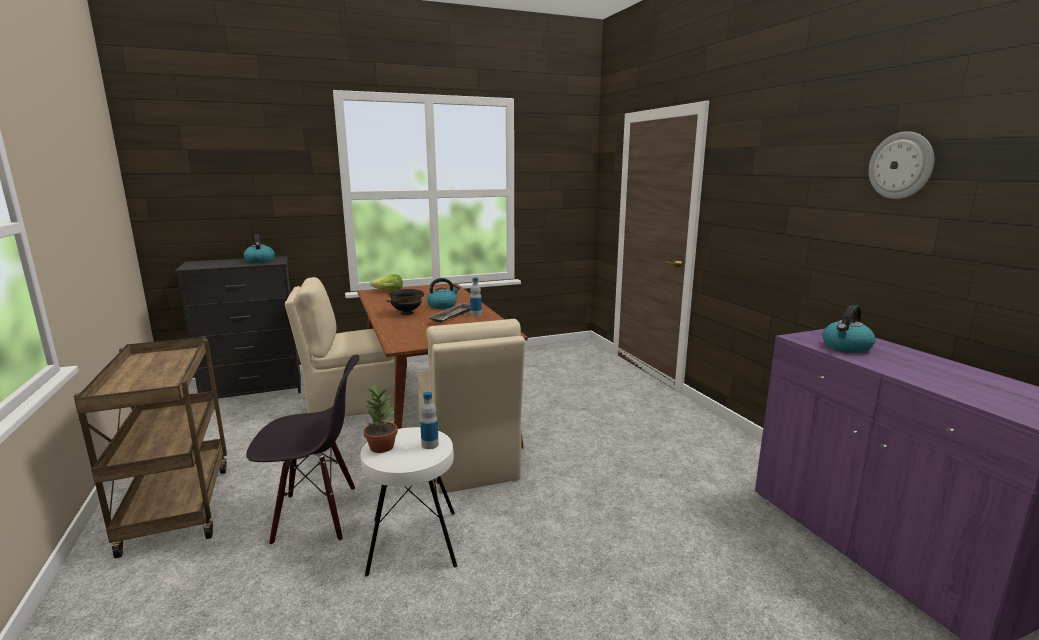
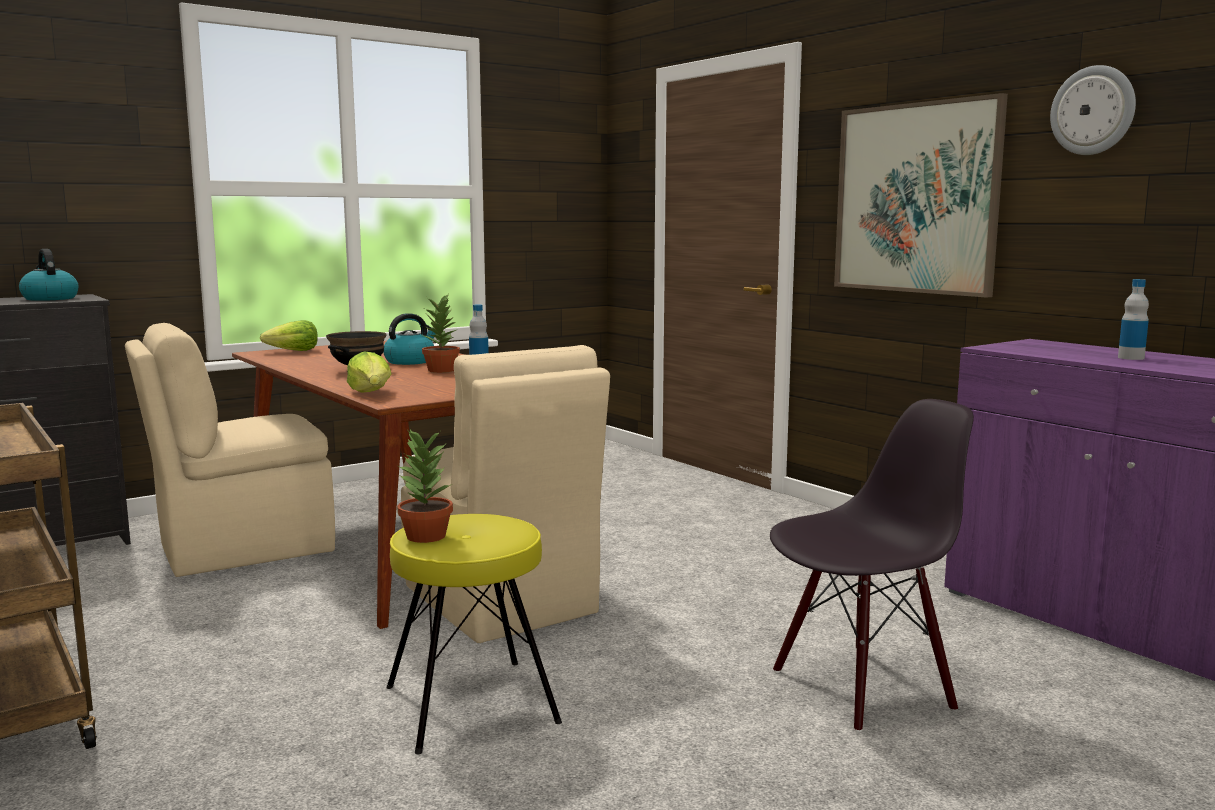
camera: 15 degrees left, 5 degrees down
black chair [246,354,359,545] -> black chair moved to [770,399,974,733]
white stool [360,427,457,577] -> yellow stool [386,514,562,754]
bottle [420,392,439,449] -> bottle moved to [1118,279,1149,360]
tray [428,302,470,323] -> potted plant [422,294,460,373]
kettle [822,305,876,353] -> none
none -> lettuce [347,351,391,393]
none -> picture [834,93,1008,298]

